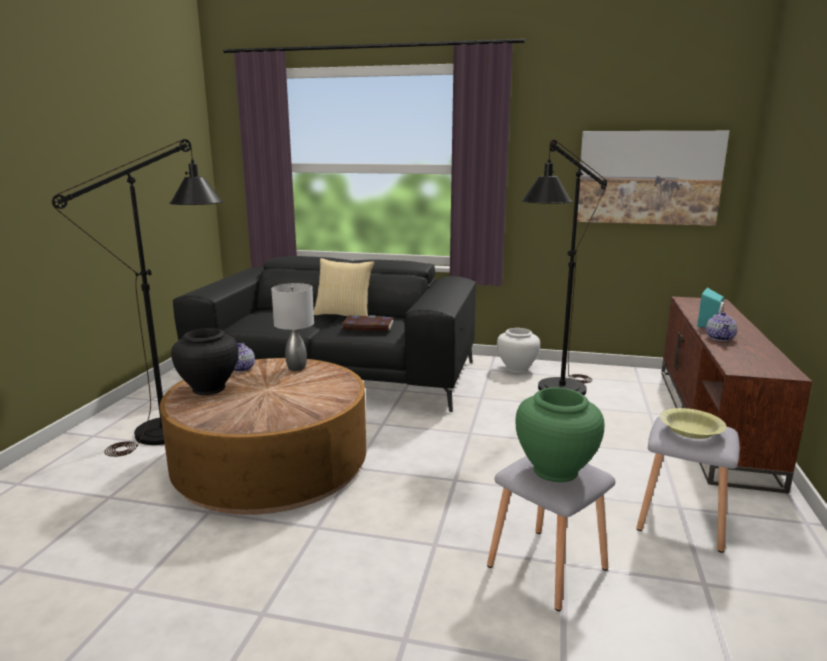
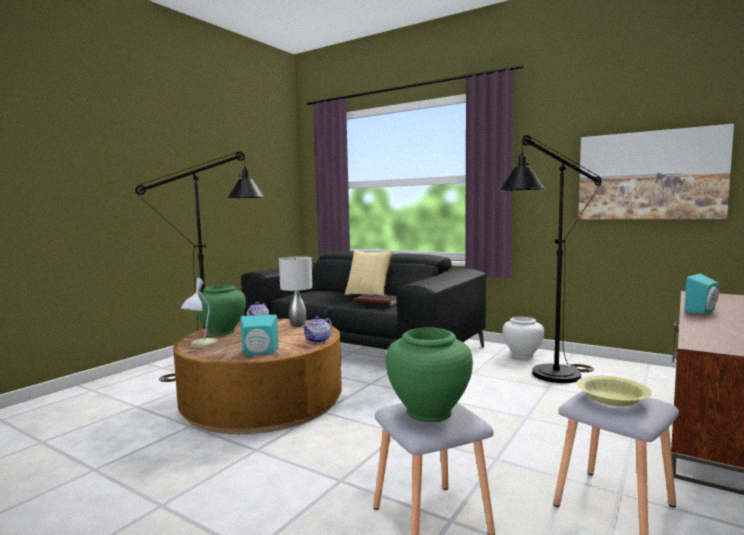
camera: 20 degrees right, 10 degrees down
black vase [171,328,239,395] -> green vase [195,285,246,336]
teapot [706,312,737,341] -> teapot moved to [302,316,332,343]
none -> table lamp [181,278,218,348]
none -> turquoise speaker [241,315,279,355]

